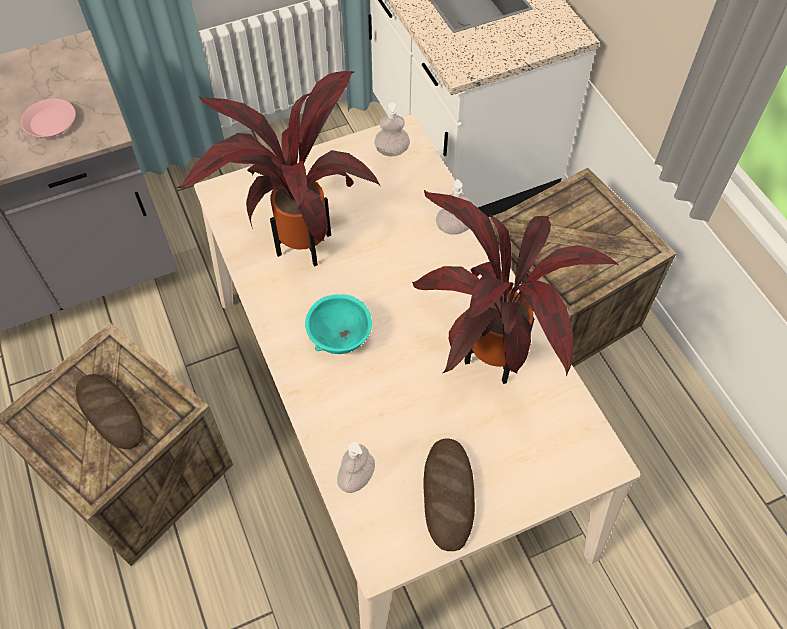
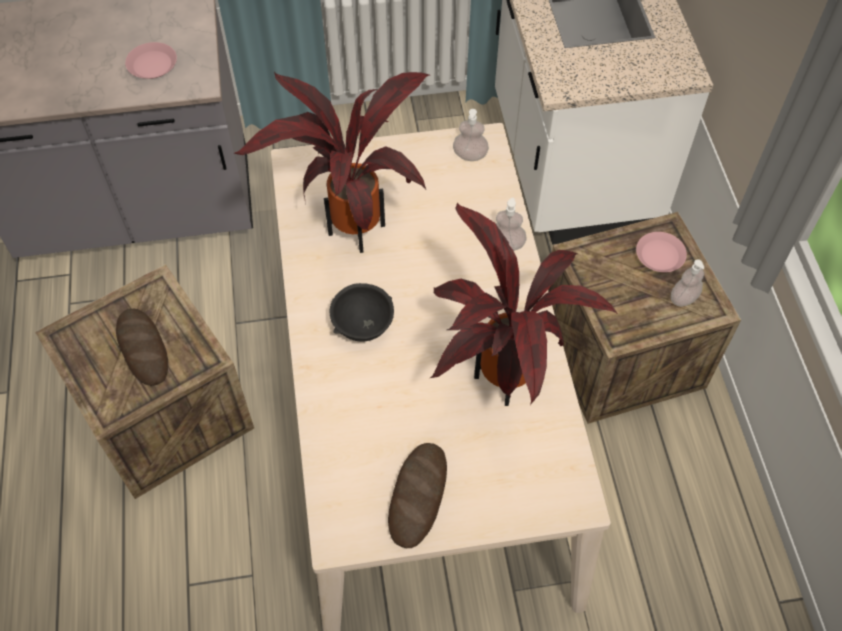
camera: 15 degrees right, 0 degrees up
turquoise bowl [305,294,372,354] -> black bowl [330,283,394,342]
soap dispenser [337,442,375,493] -> soap dispenser moved to [671,259,704,307]
none -> pink plate [636,232,687,272]

